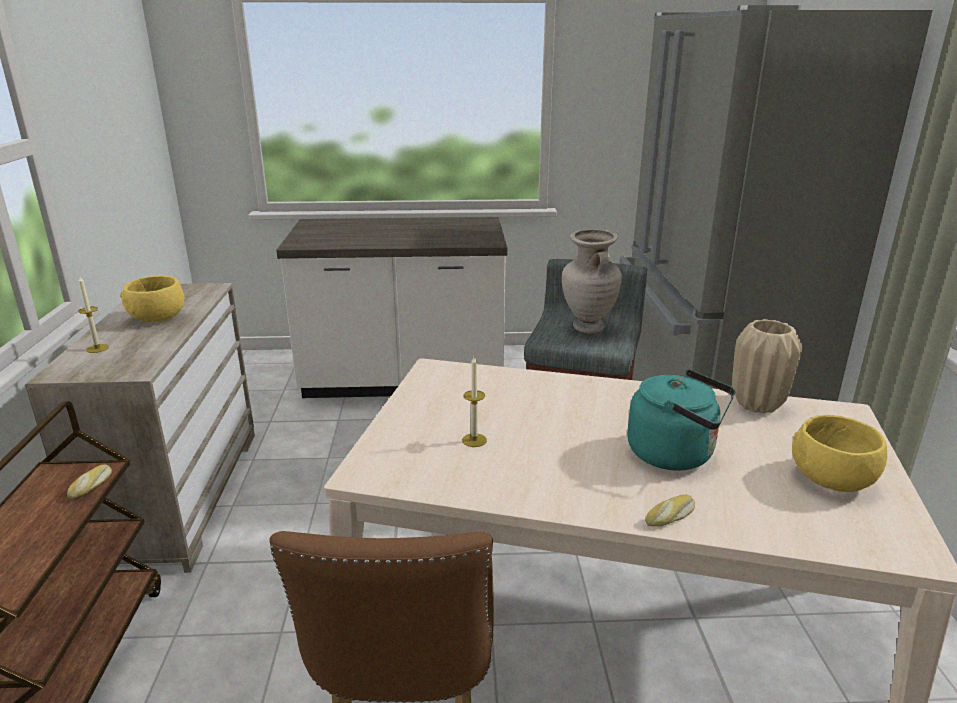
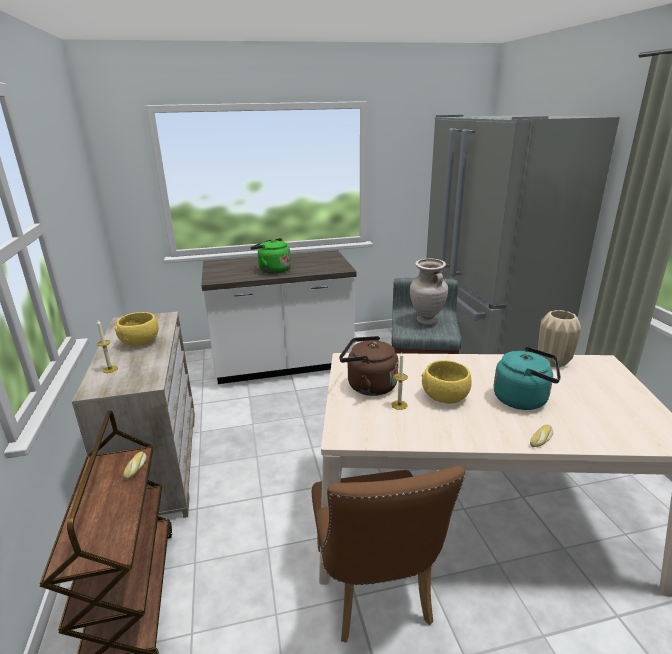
camera: 10 degrees left, 0 degrees up
yellow bowl [792,415,887,492] -> yellow bowl moved to [422,360,472,404]
none -> green kettle [250,238,291,274]
none -> brown kettle [339,336,399,396]

